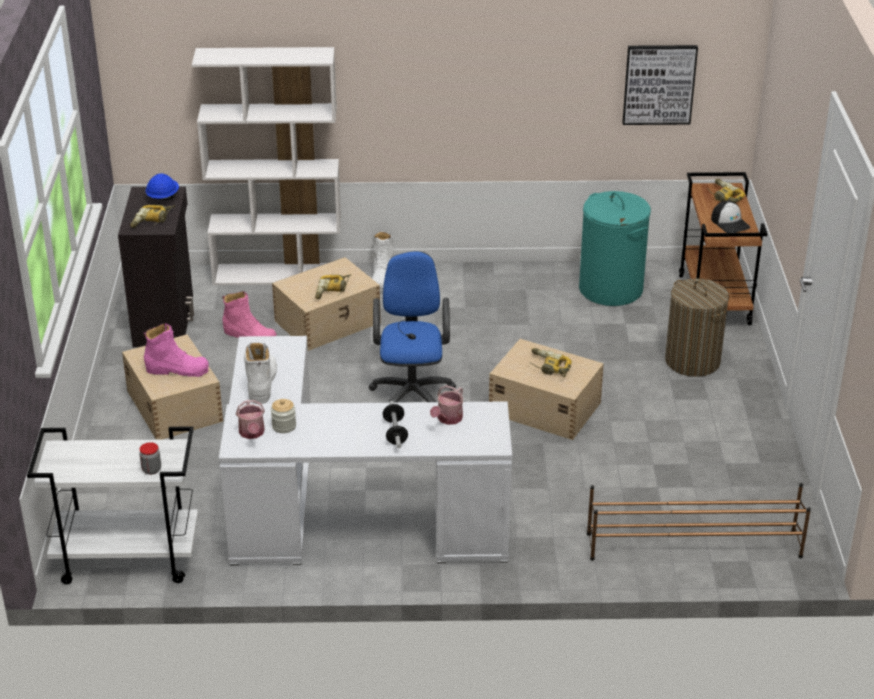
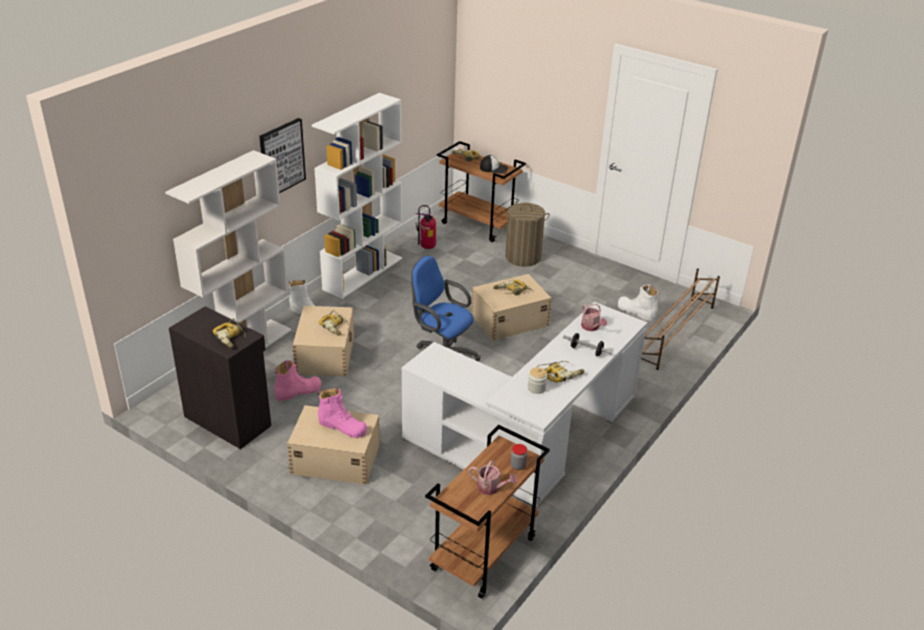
camera: 55 degrees left, 0 degrees up
white cart [27,426,198,584] -> brown cart [425,425,550,599]
pink boot [143,323,209,377] -> pink boot turned 75 degrees clockwise [318,388,367,438]
blue hard hat [146,174,179,200] -> none
watering can [236,400,265,439] -> watering can moved to [469,461,518,495]
white boot [244,342,277,404] -> white boot moved to [618,284,659,321]
turquoise laundry basket [579,191,651,306] -> fire extinguisher [415,205,436,249]
picture [622,45,698,125] -> picture moved to [259,118,306,193]
none -> white bookcase [312,93,402,299]
none -> power drill [537,361,584,383]

